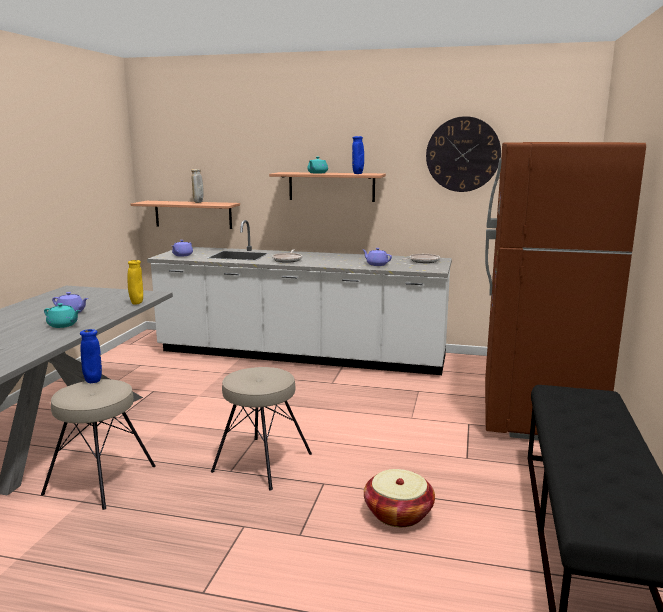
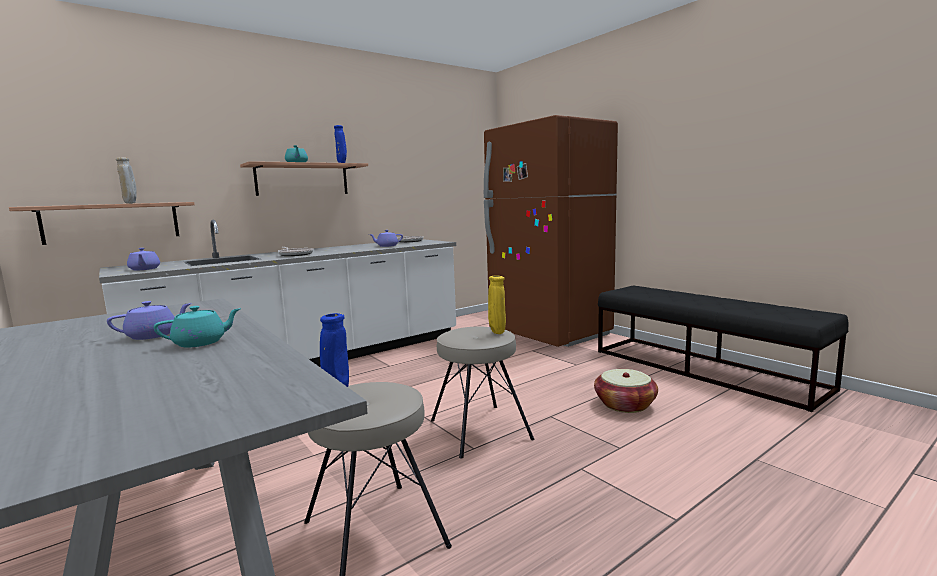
camera: 50 degrees left, 5 degrees down
yellow vase [128,260,143,304] -> yellow vase moved to [488,275,506,334]
wall clock [426,116,501,192] -> none

